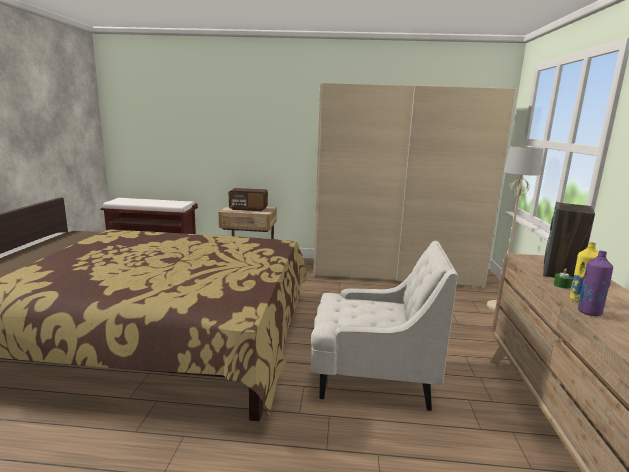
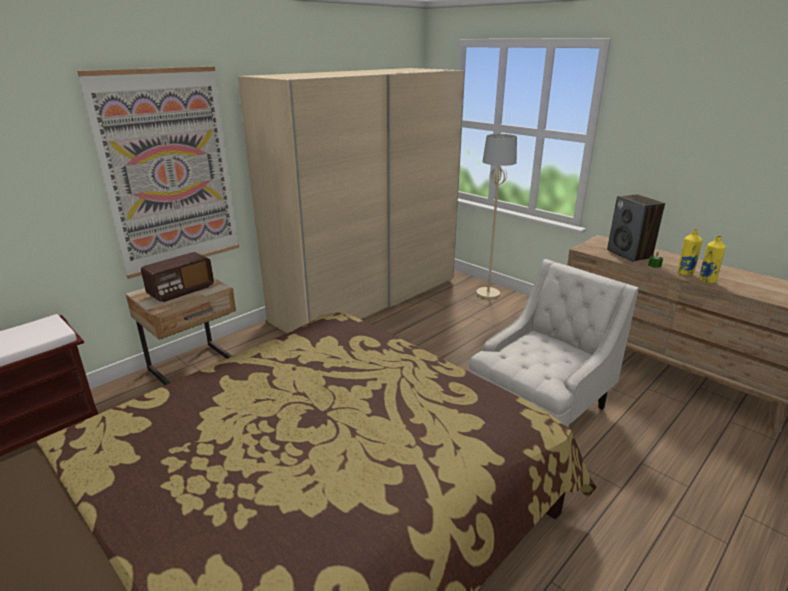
camera: 50 degrees left, 10 degrees up
purple bottle [578,250,613,316] -> yellow bottle [699,235,726,284]
none -> picture [77,66,239,279]

